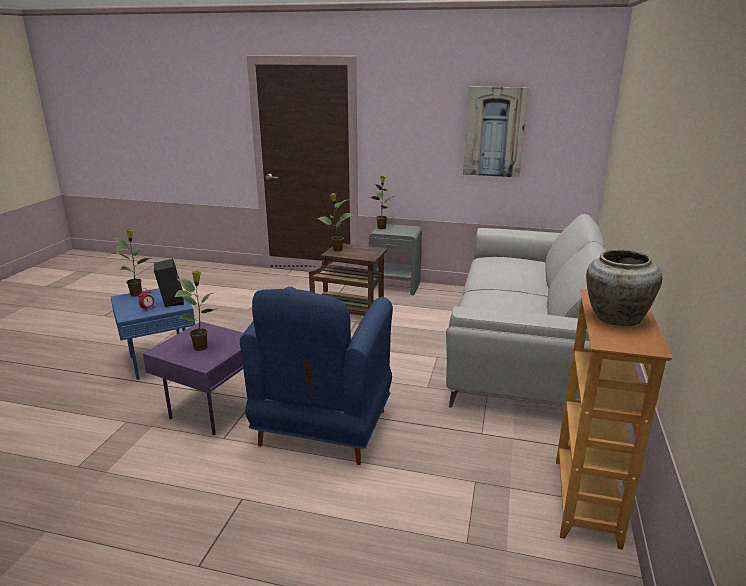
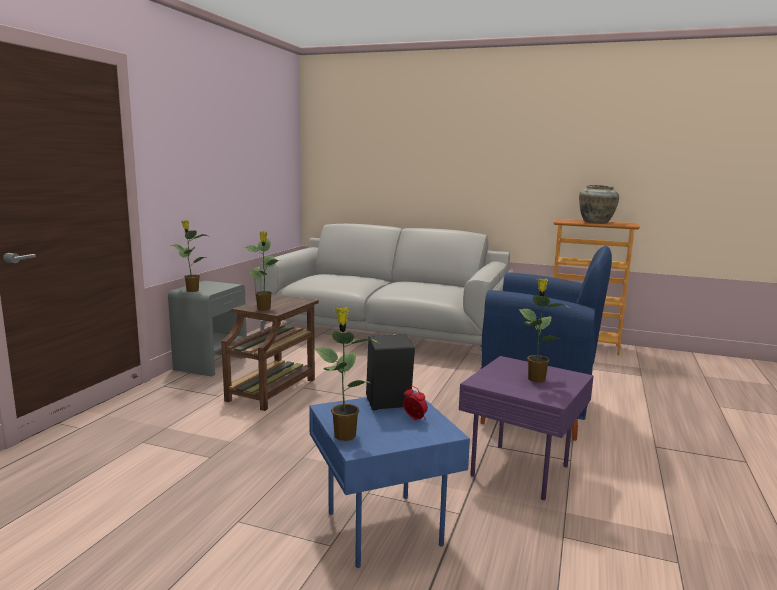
camera: 85 degrees left, 10 degrees down
picture [463,86,529,177] -> none

